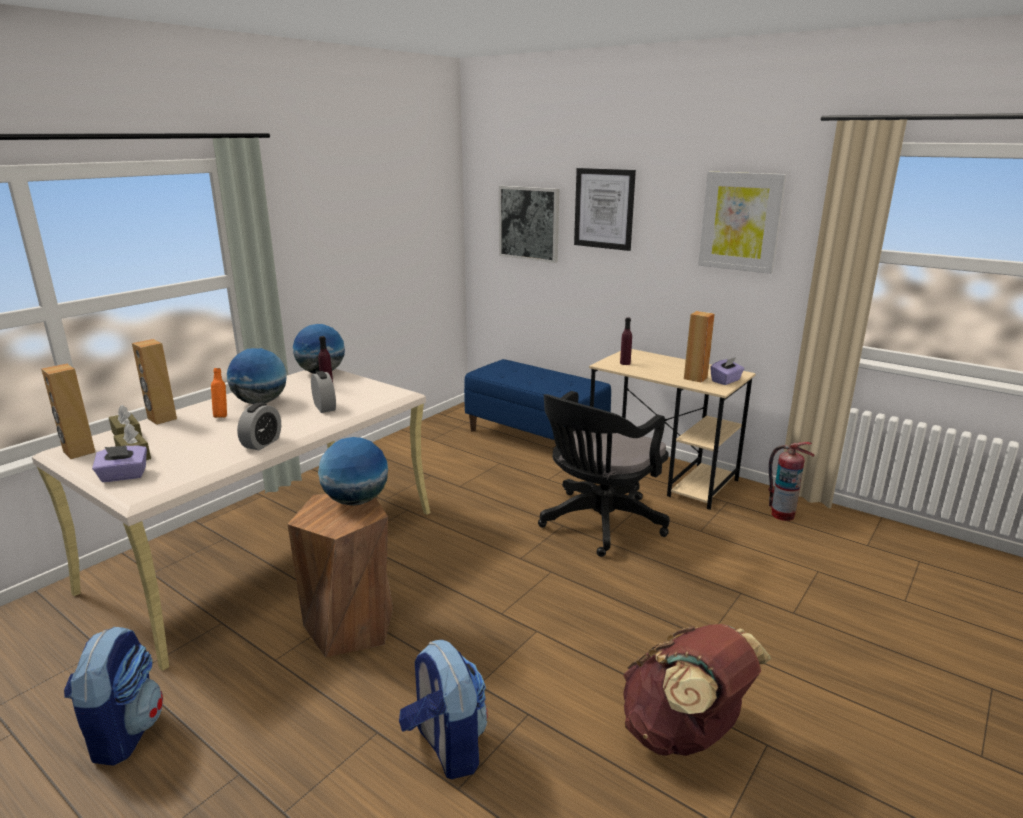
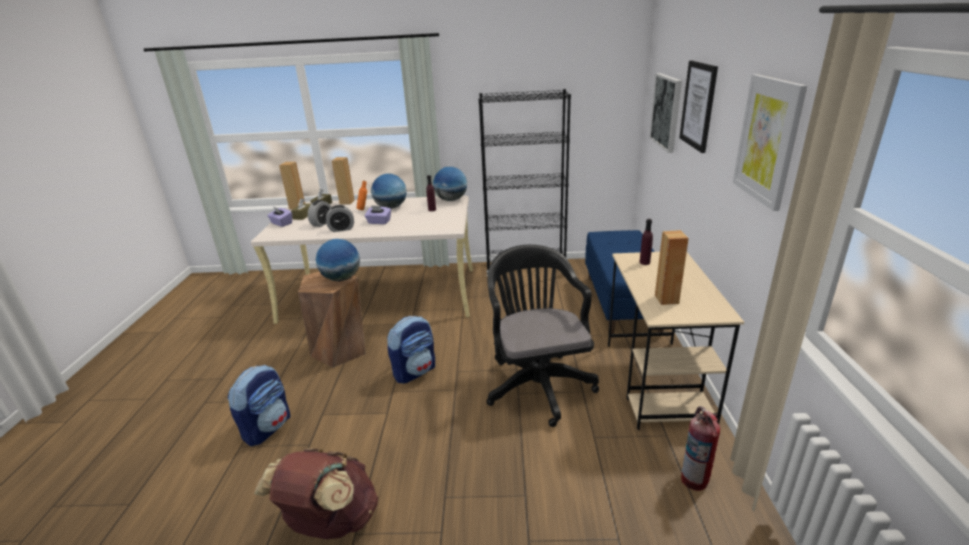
camera: 55 degrees right, 5 degrees up
backpack [64,627,163,766] -> backpack moved to [387,316,435,384]
alarm clock [311,371,336,413] -> alarm clock moved to [308,200,331,227]
black office chair [538,391,670,557] -> black office chair turned 75 degrees clockwise [486,245,599,427]
purple tissue box [710,357,744,385] -> purple tissue box moved to [364,206,391,224]
none -> black bookcase [479,89,571,276]

